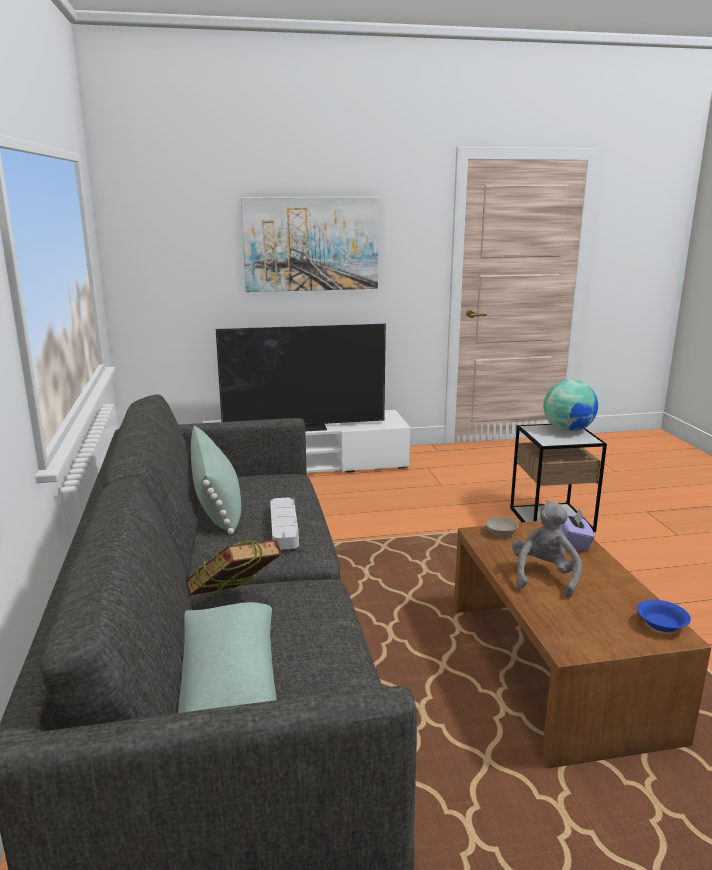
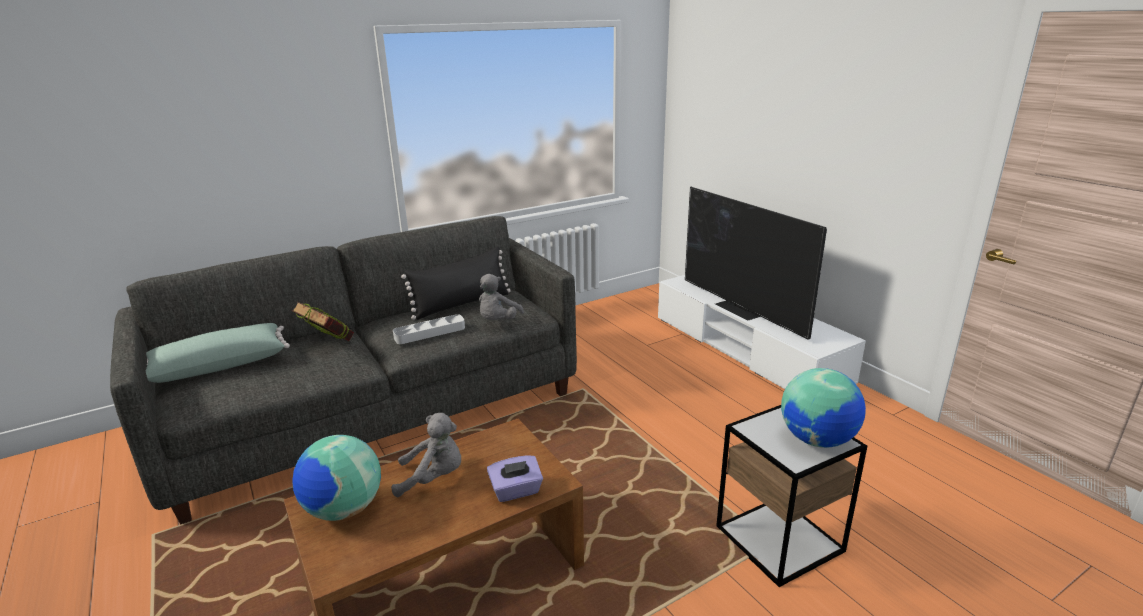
camera: 70 degrees right, 5 degrees up
green pillow [191,426,241,535] -> black pillow [401,246,511,320]
picture [241,197,379,292] -> none
beige bowl [485,517,519,536] -> none
blue bowl [637,600,691,632] -> none
none -> globe [292,435,381,521]
none -> grey plush toy [479,274,524,320]

